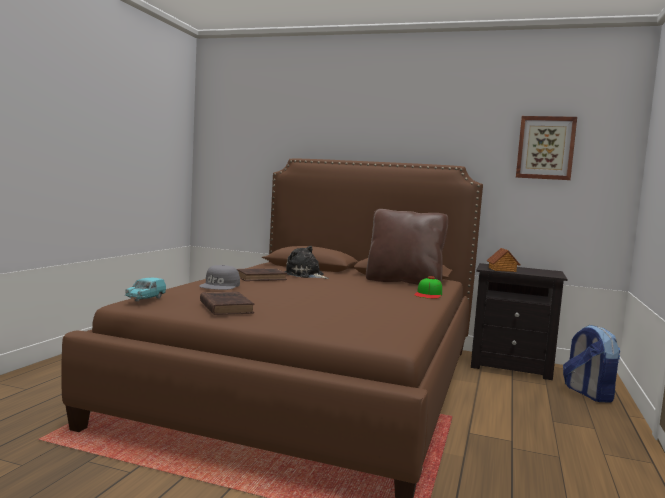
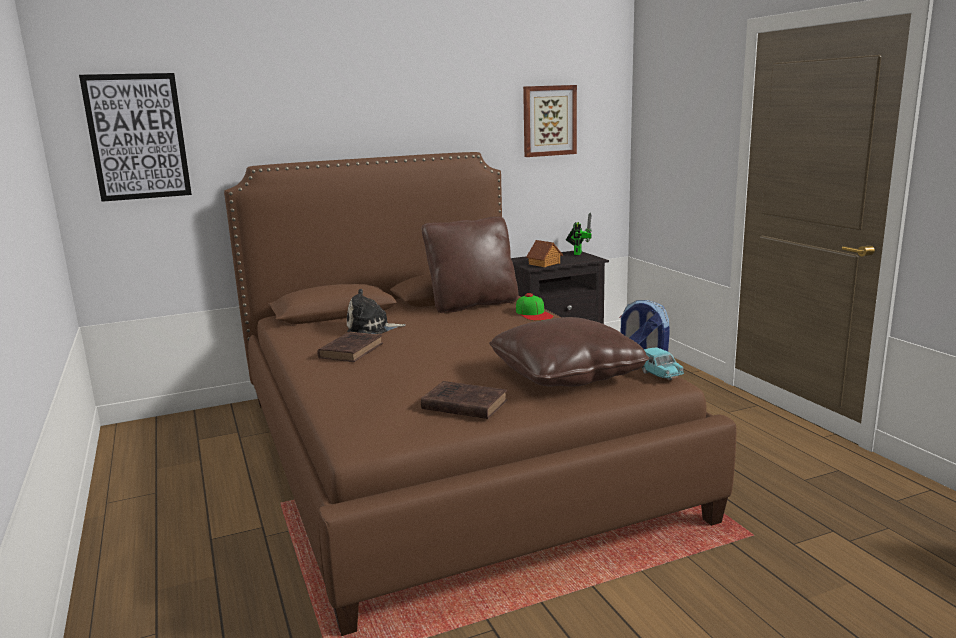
camera: 40 degrees left, 10 degrees up
turquoise toy car [125,278,166,302] -> turquoise toy car moved to [642,348,684,380]
grey cap [199,265,240,290] -> none
none -> picture [79,73,192,202]
none -> brown pillow [489,317,649,387]
none -> toy robot [566,213,592,255]

